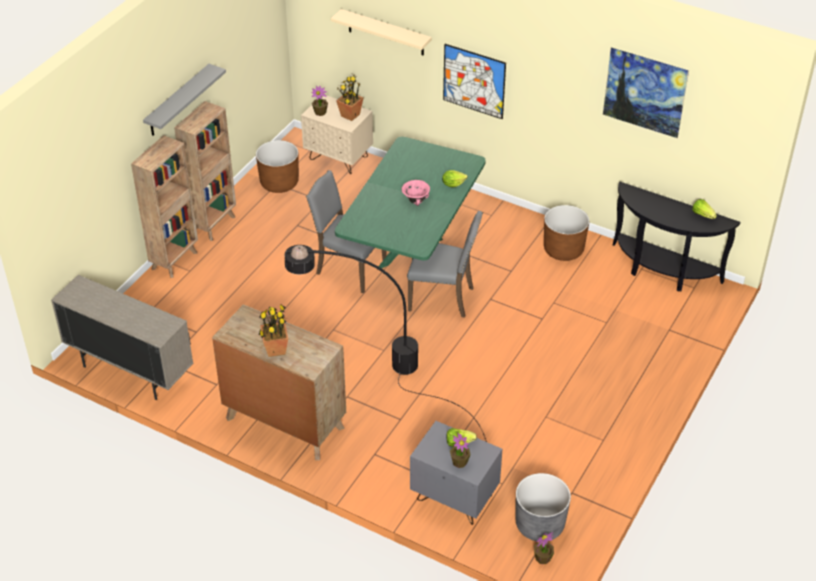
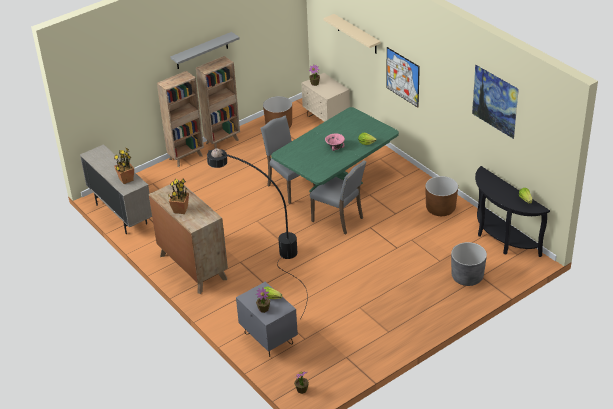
camera: 25 degrees right, 5 degrees down
potted plant [336,74,364,121] -> potted plant moved to [114,148,134,184]
grey planter [516,473,571,541] -> grey planter moved to [451,242,487,286]

